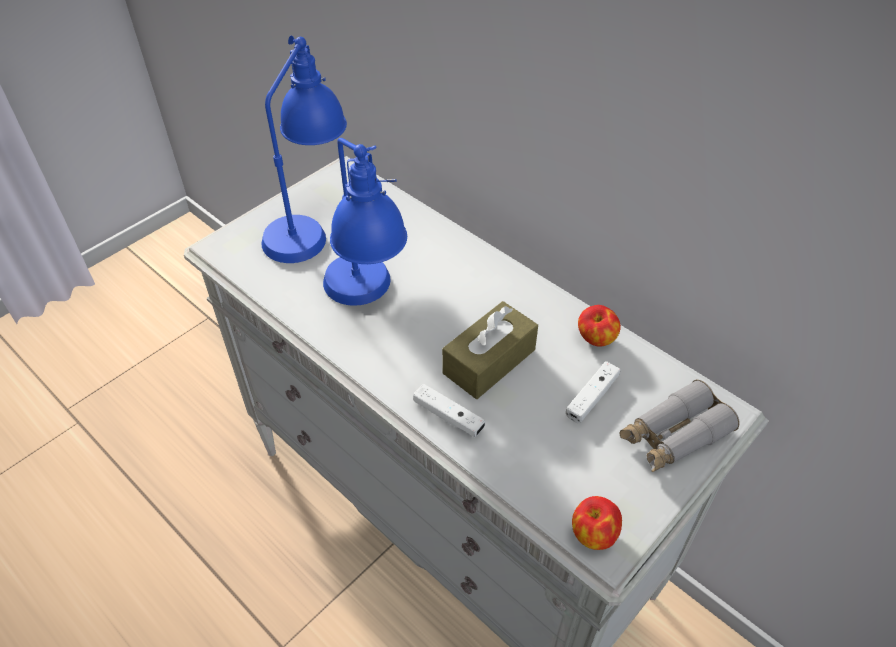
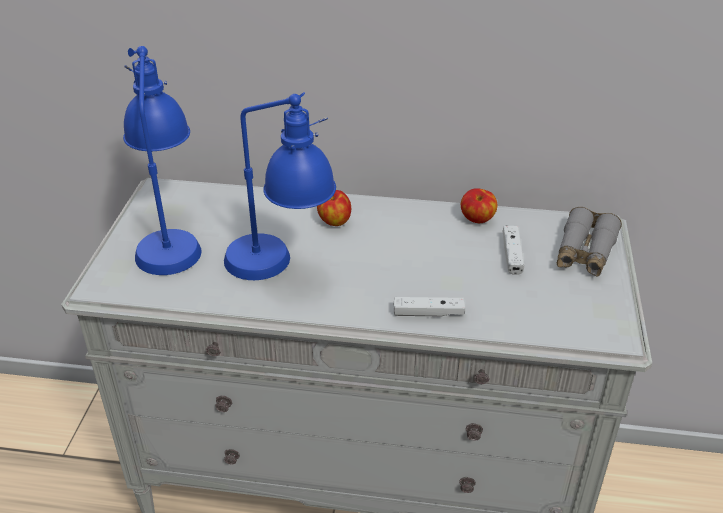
camera: 35 degrees left, 10 degrees down
brown tissue box [442,301,538,399] -> none
apple [572,496,622,550] -> apple moved to [317,190,351,226]

